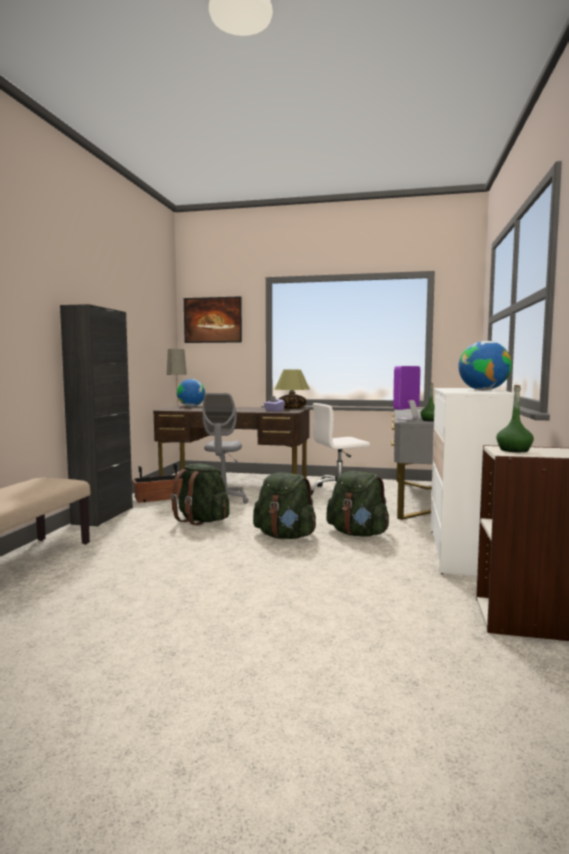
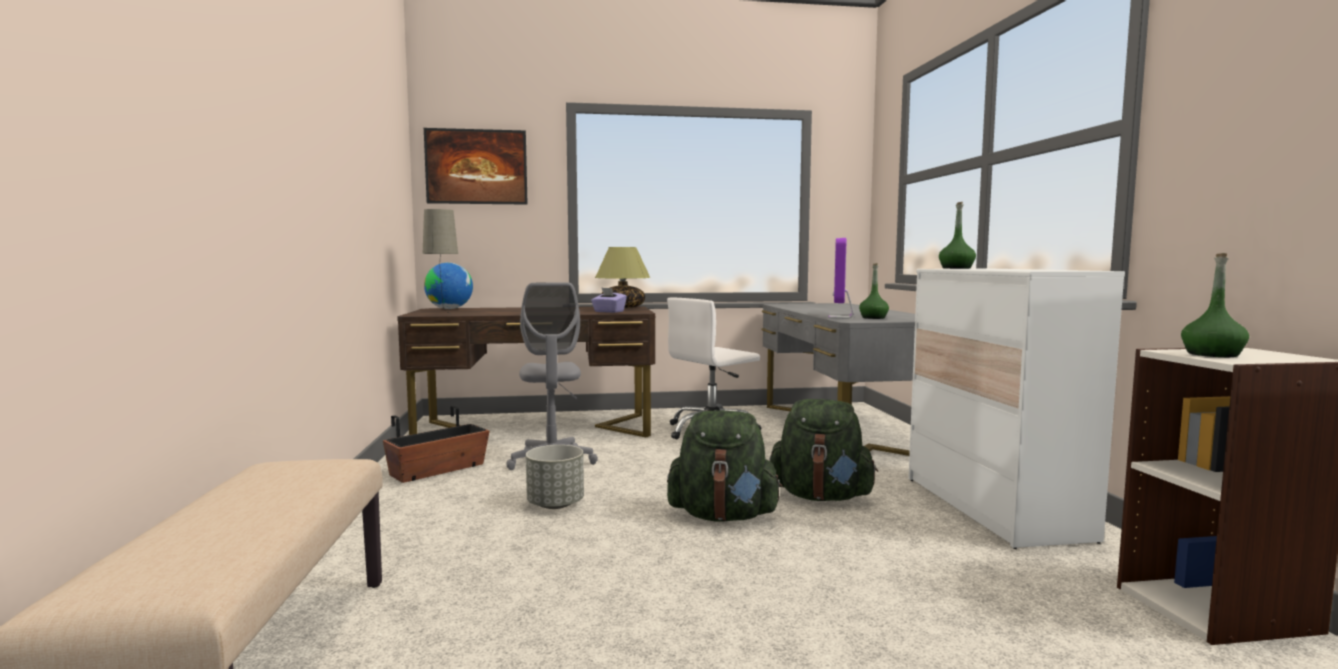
camera: 20 degrees left, 0 degrees up
black cabinet [60,304,133,526] -> none
green backpack [171,463,230,526] -> grey planter [526,445,584,509]
globe [458,341,511,390] -> none
none -> green bottle [939,202,976,269]

